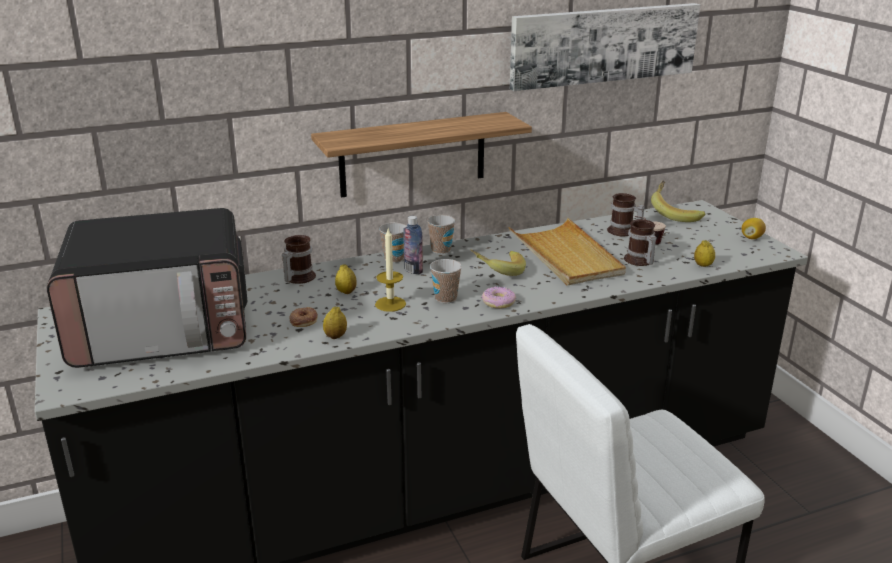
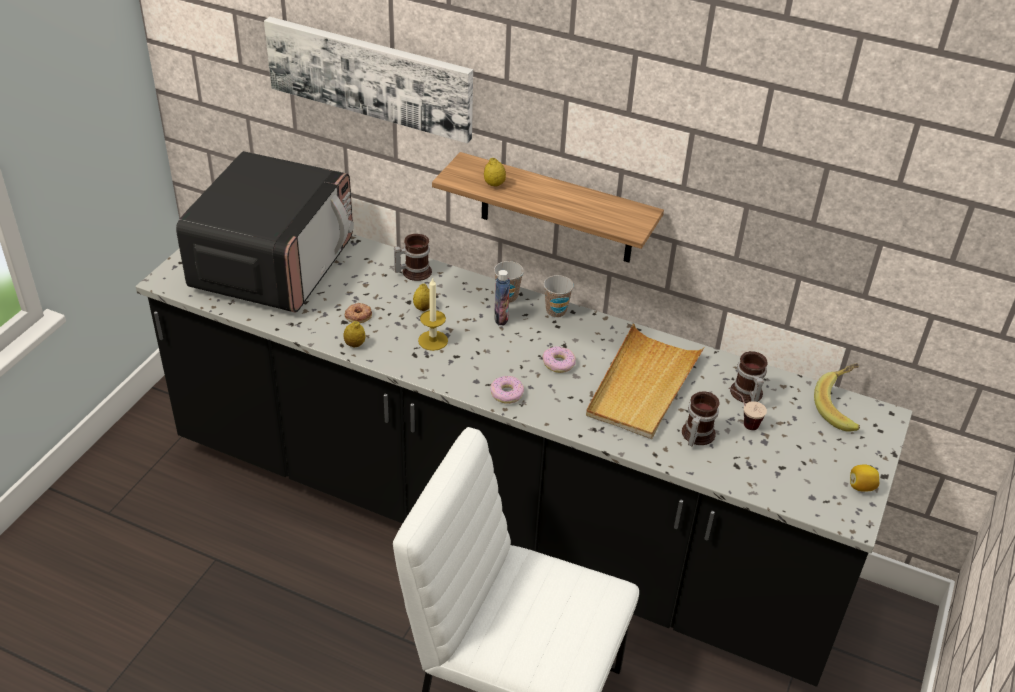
camera: 45 degrees right, 15 degrees up
microwave [47,208,247,368] -> microwave turned 105 degrees counterclockwise [176,151,354,313]
cup [430,259,462,303] -> none
banana [470,249,526,276] -> donut [542,346,576,373]
picture [510,3,700,91] -> picture moved to [264,17,473,143]
lemon [694,240,715,267] -> lemon moved to [484,158,506,187]

